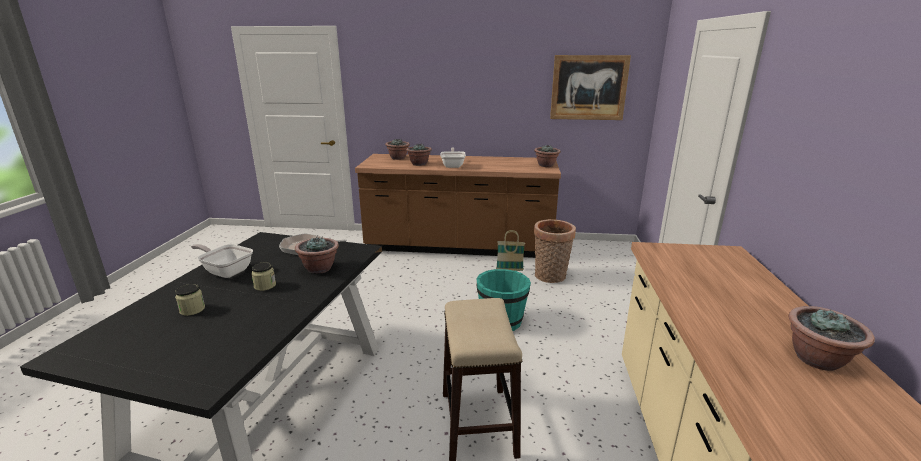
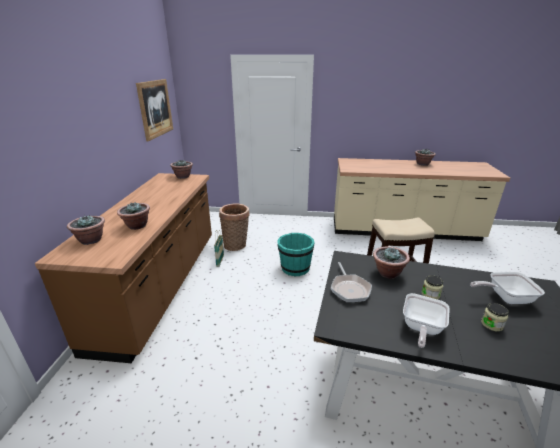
camera: 90 degrees left, 5 degrees up
frying pan [441,147,466,168] -> frying pan moved to [470,272,545,304]

